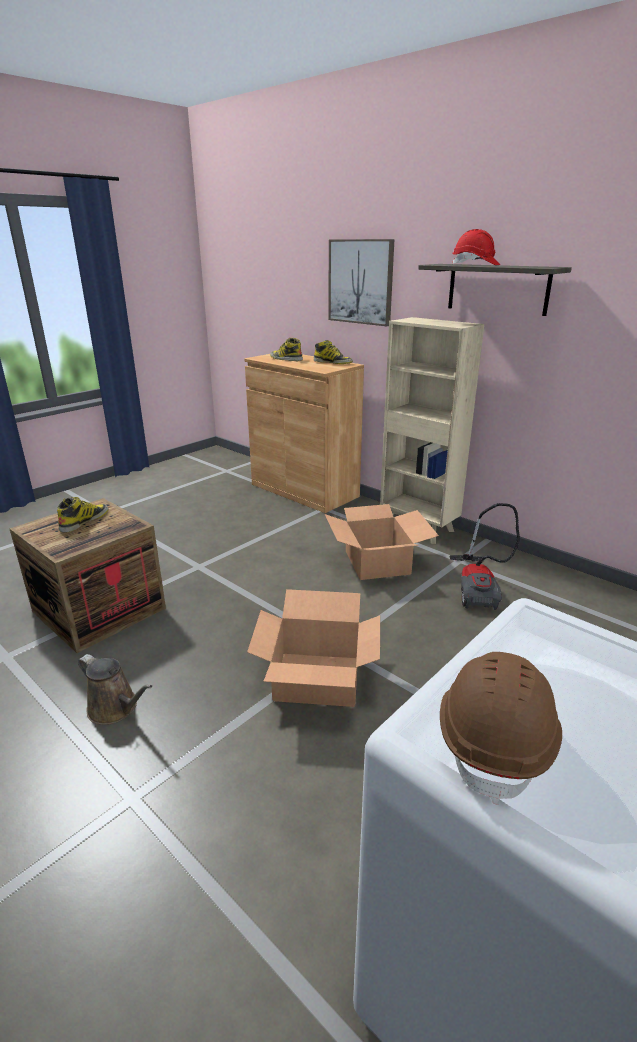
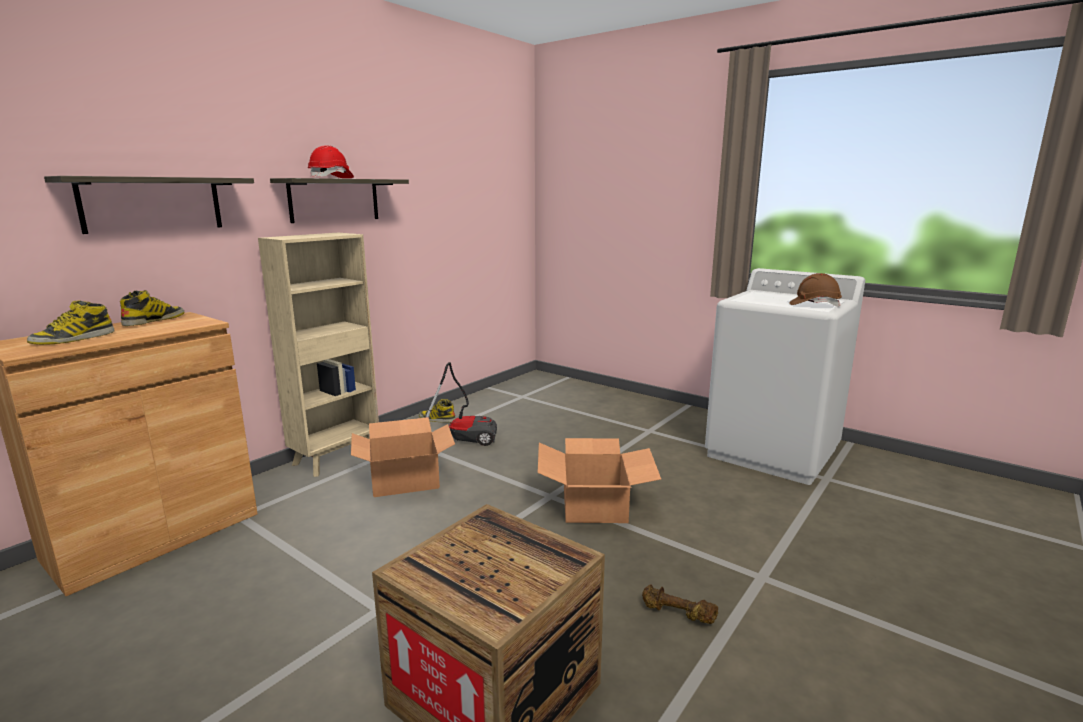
camera: 95 degrees left, 10 degrees down
boot [57,497,108,533] -> boot moved to [419,399,456,423]
brown watering can [78,654,152,725] -> brown dumbbell [642,584,718,624]
picture [328,239,394,326] -> shelf [44,176,254,234]

